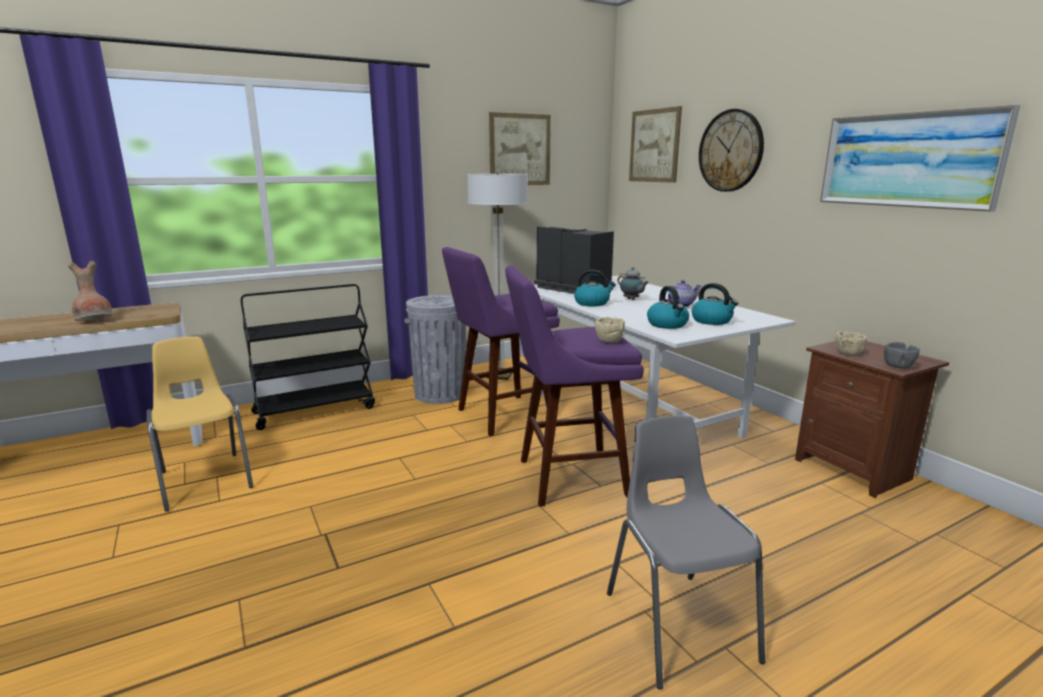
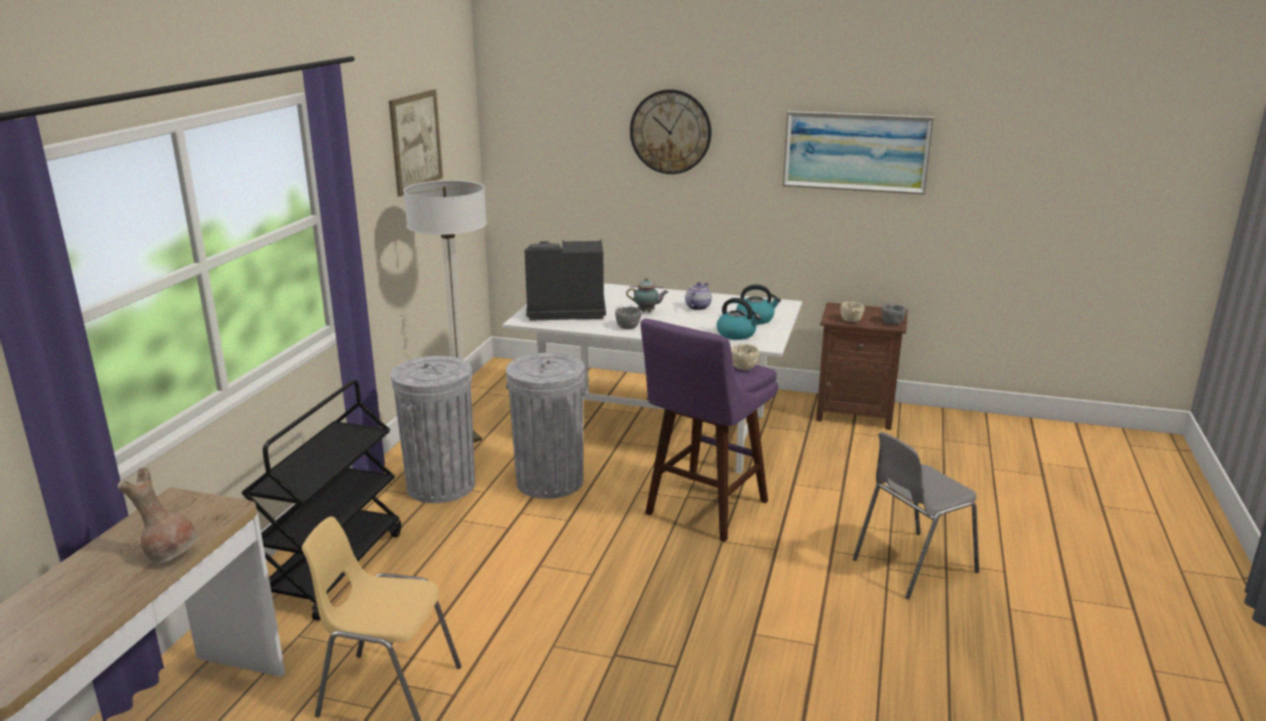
camera: 45 degrees left, 5 degrees up
purple stool [442,247,560,436] -> grey trash can [506,353,588,499]
kettle [574,270,616,306] -> grey bowl [615,306,641,329]
grey chair [607,415,765,689] -> grey chair turned 60 degrees counterclockwise [853,432,979,599]
picture [629,106,682,183] -> none

